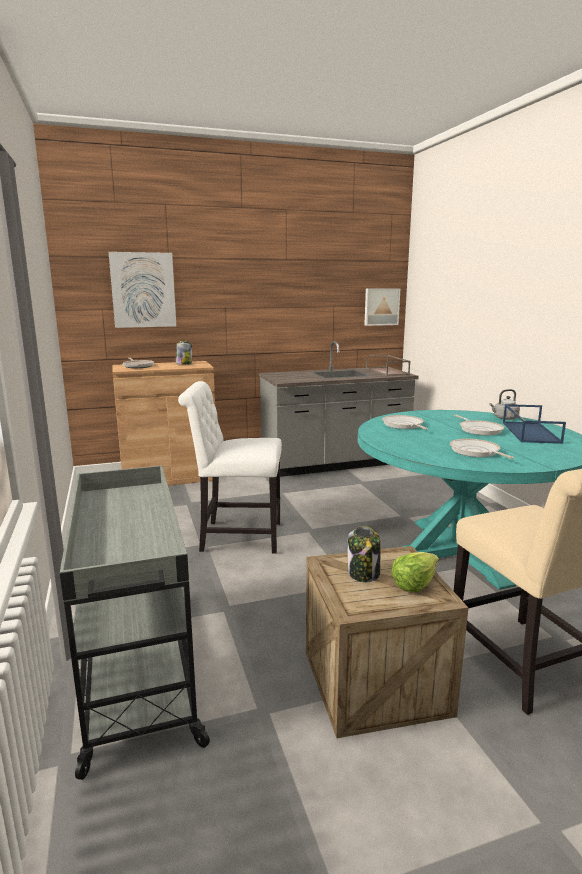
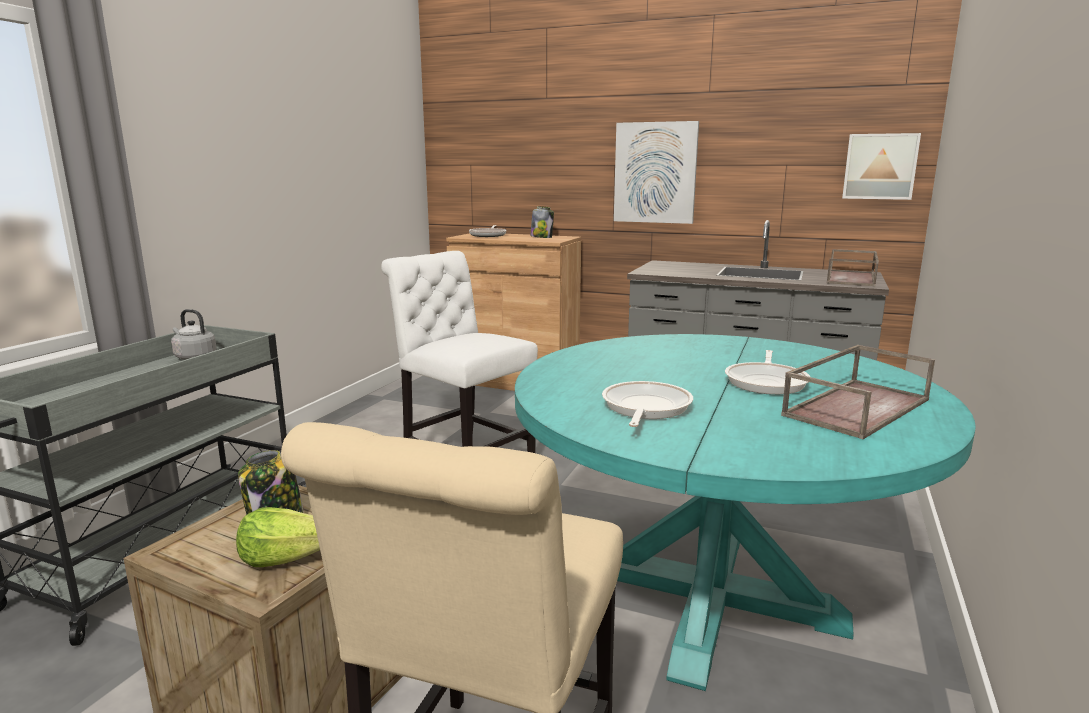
camera: 40 degrees right, 0 degrees up
picture [109,252,176,328] -> picture moved to [614,121,699,224]
frying pan [382,415,428,429] -> none
grey kettle [489,389,520,420] -> grey kettle moved to [171,309,216,360]
blue tray [503,404,566,444] -> brown tray [781,345,935,439]

